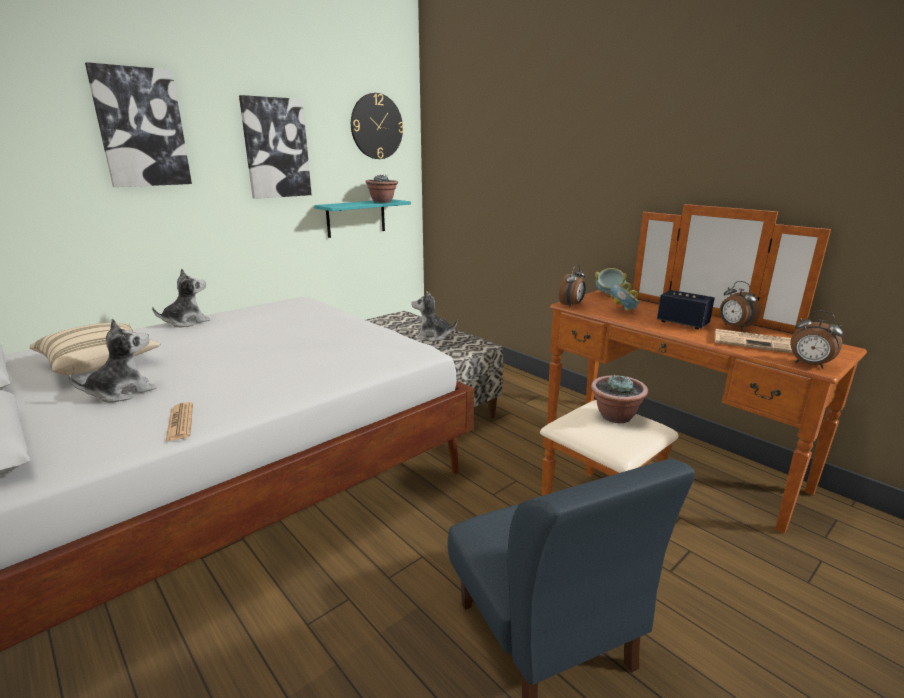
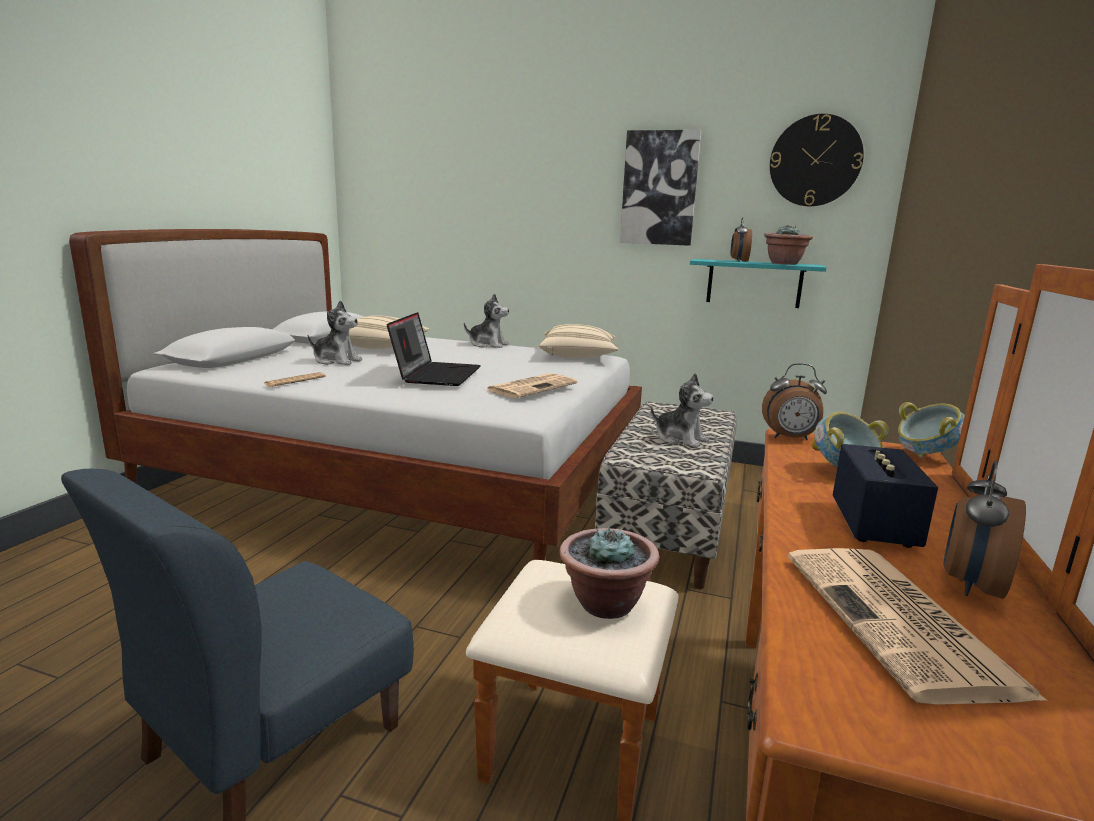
camera: 60 degrees right, 5 degrees down
picture [85,62,192,187] -> none
plush toy [412,291,457,342] -> plush toy turned 150 degrees clockwise [651,373,714,448]
alarm clock [790,310,843,369] -> alarm clock moved to [731,217,752,262]
none -> laptop [387,312,481,386]
none -> newspaper [487,373,577,398]
none -> beige pillow [539,324,618,358]

